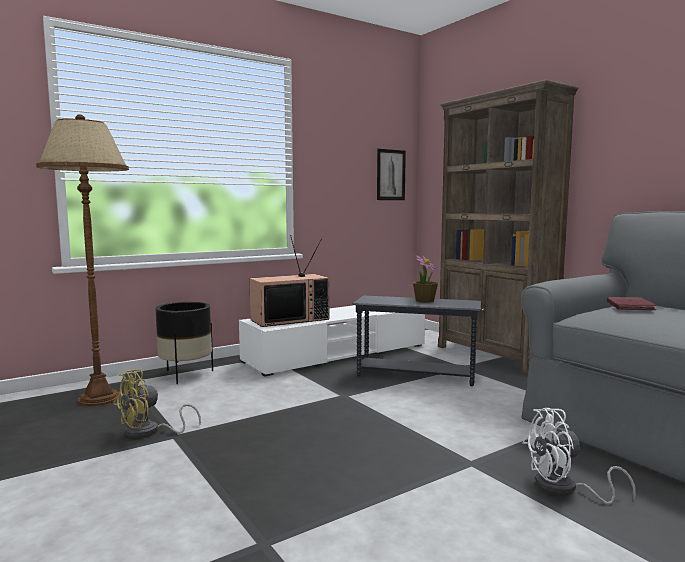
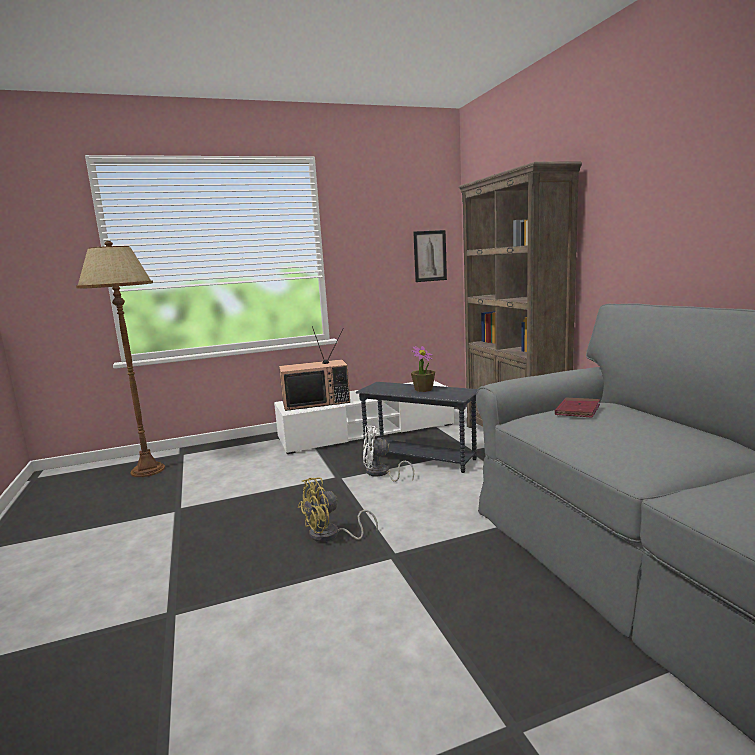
camera: 15 degrees right, 5 degrees up
yellow fan [113,369,201,438] -> yellow fan moved to [298,477,378,542]
black planter [156,302,213,384] -> none
white fan [522,408,636,505] -> white fan moved to [363,426,414,482]

